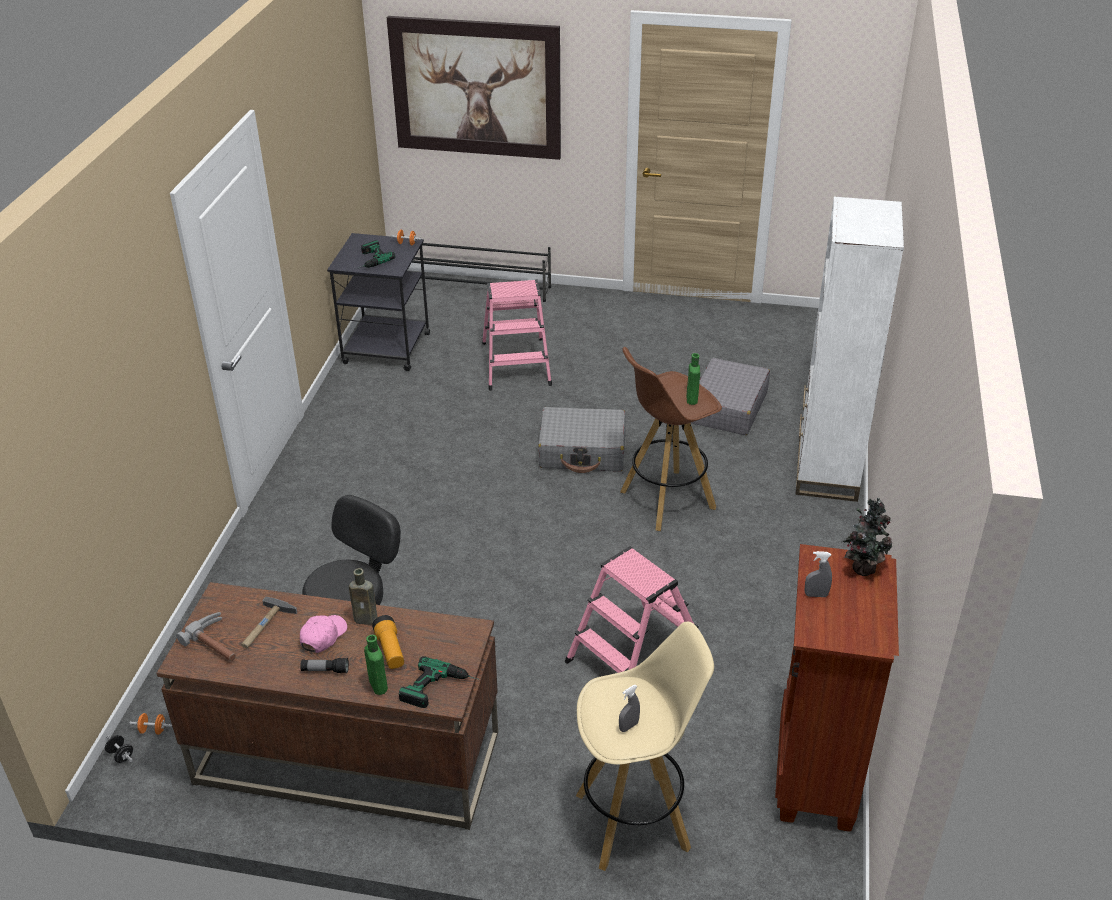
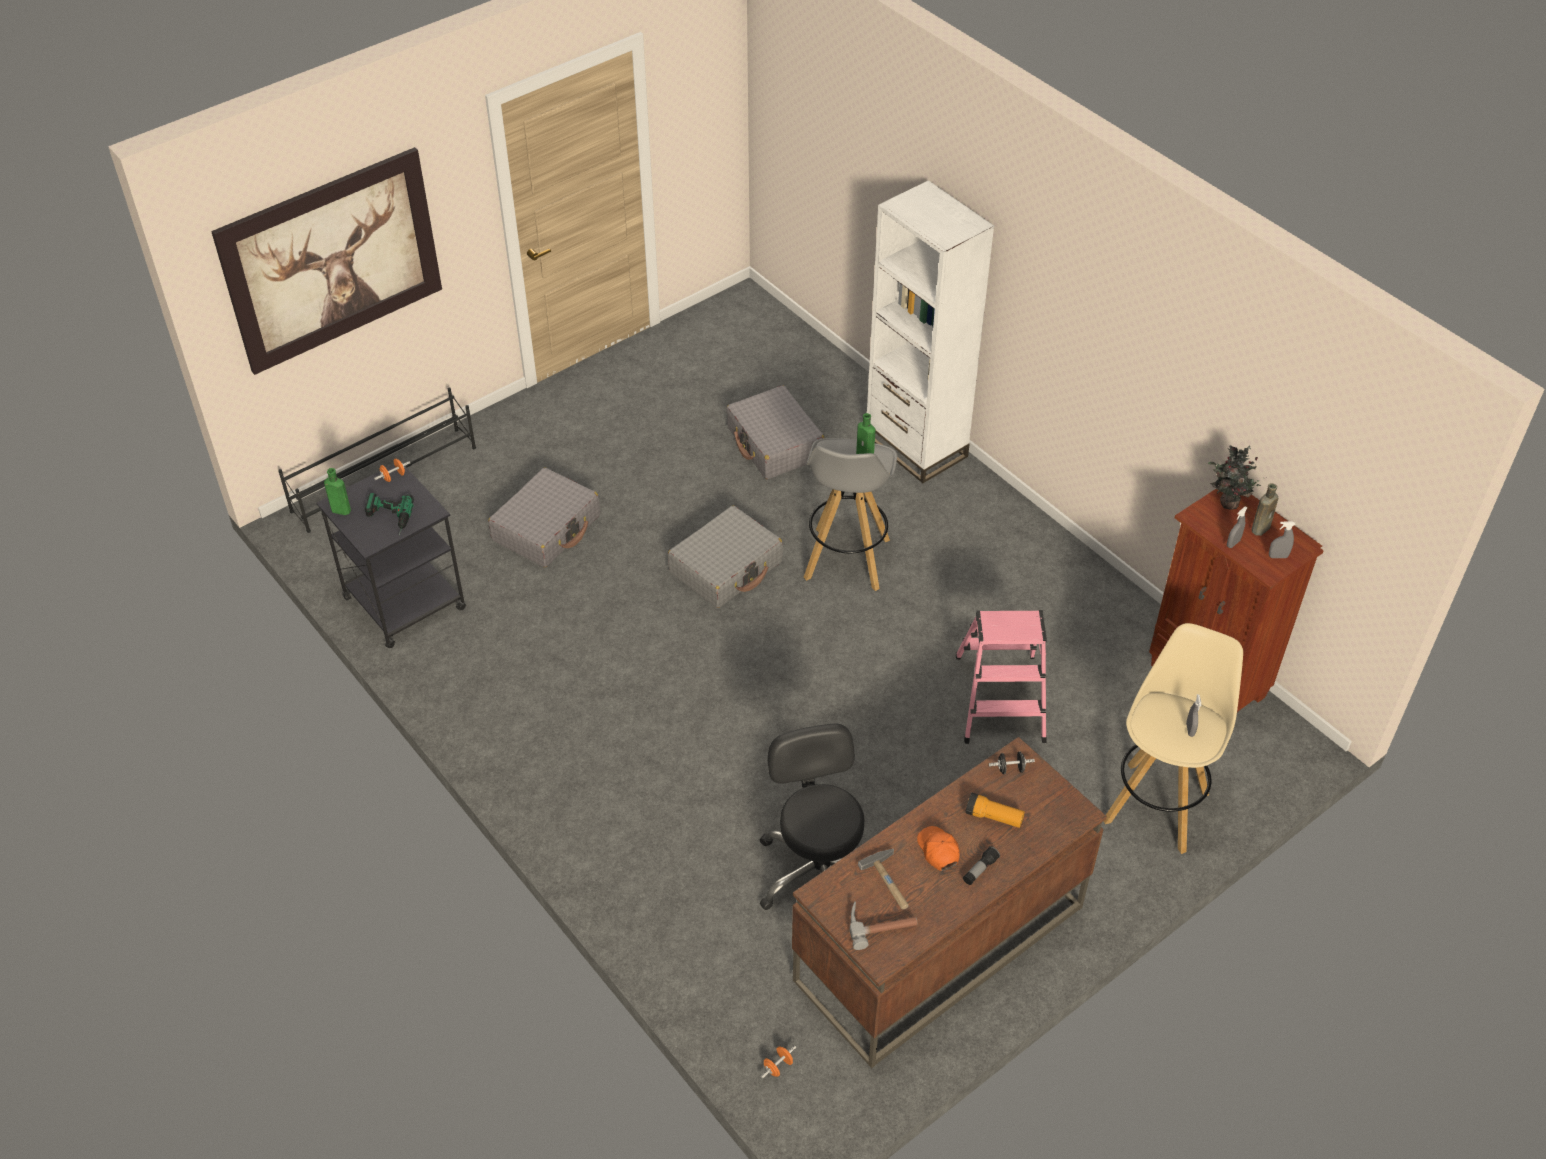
camera: 50 degrees left, 10 degrees up
black dumbbell [105,735,133,763] -> black dumbbell moved to [989,751,1035,774]
pink cap [300,615,347,653] -> orange cap [917,826,960,871]
brown bottle [349,568,377,625] -> brown bottle moved to [1252,483,1278,536]
green bottle [364,635,388,695] -> green bottle moved to [324,468,351,515]
power drill [399,656,480,708] -> none
pink step ladder [482,279,552,391] -> grey suitcase [488,468,600,567]
brown stool [620,347,722,531] -> grey stool [804,438,898,591]
none -> grey spray bottle [1269,521,1296,558]

